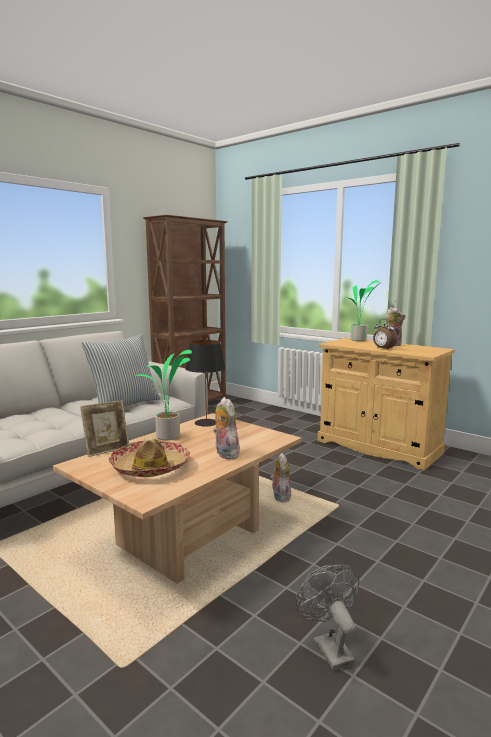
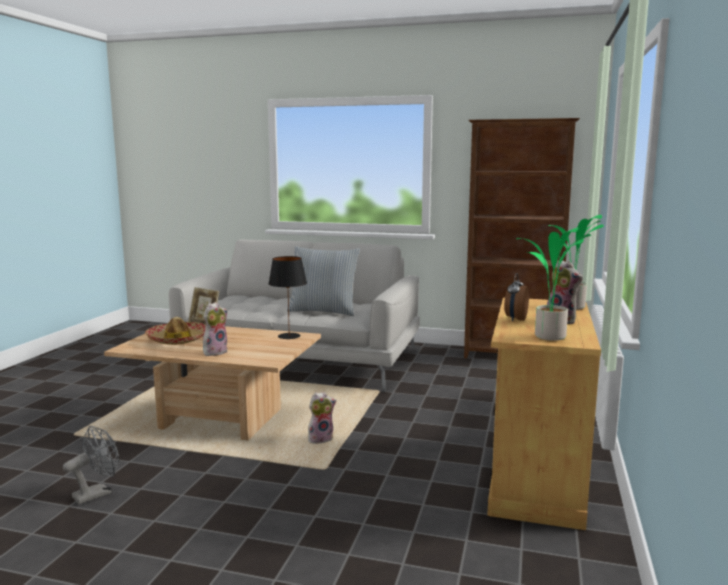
camera: 65 degrees right, 0 degrees up
potted plant [135,350,192,441] -> potted plant moved to [516,227,591,341]

